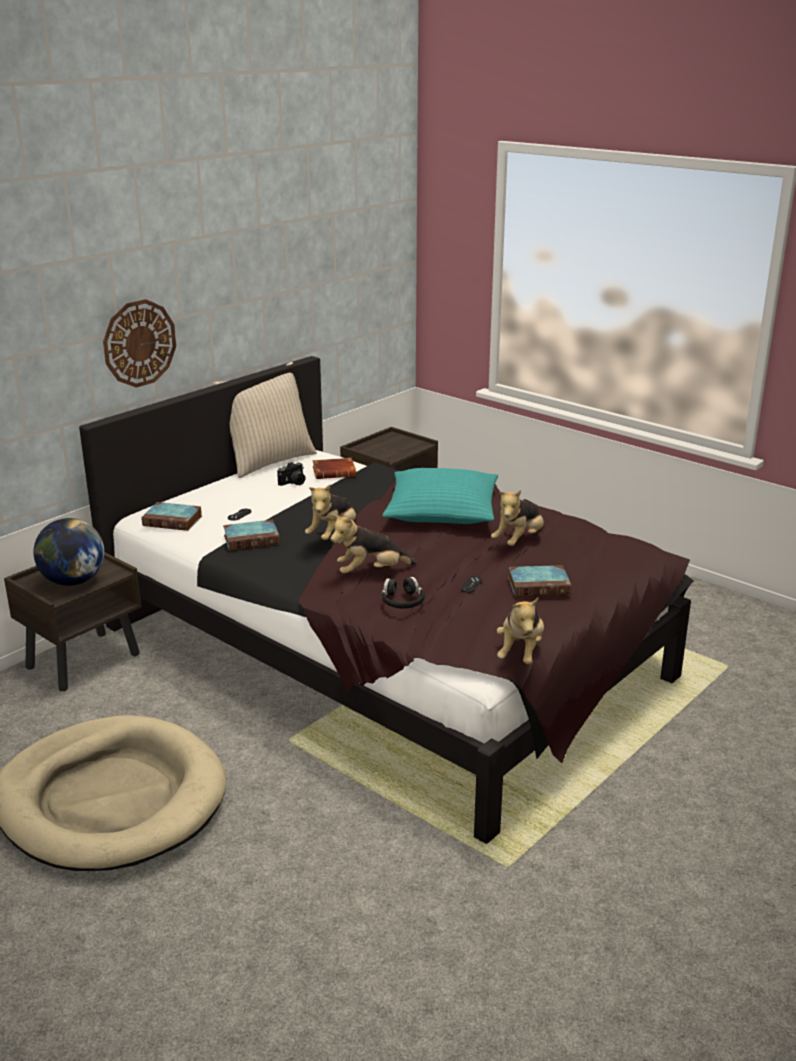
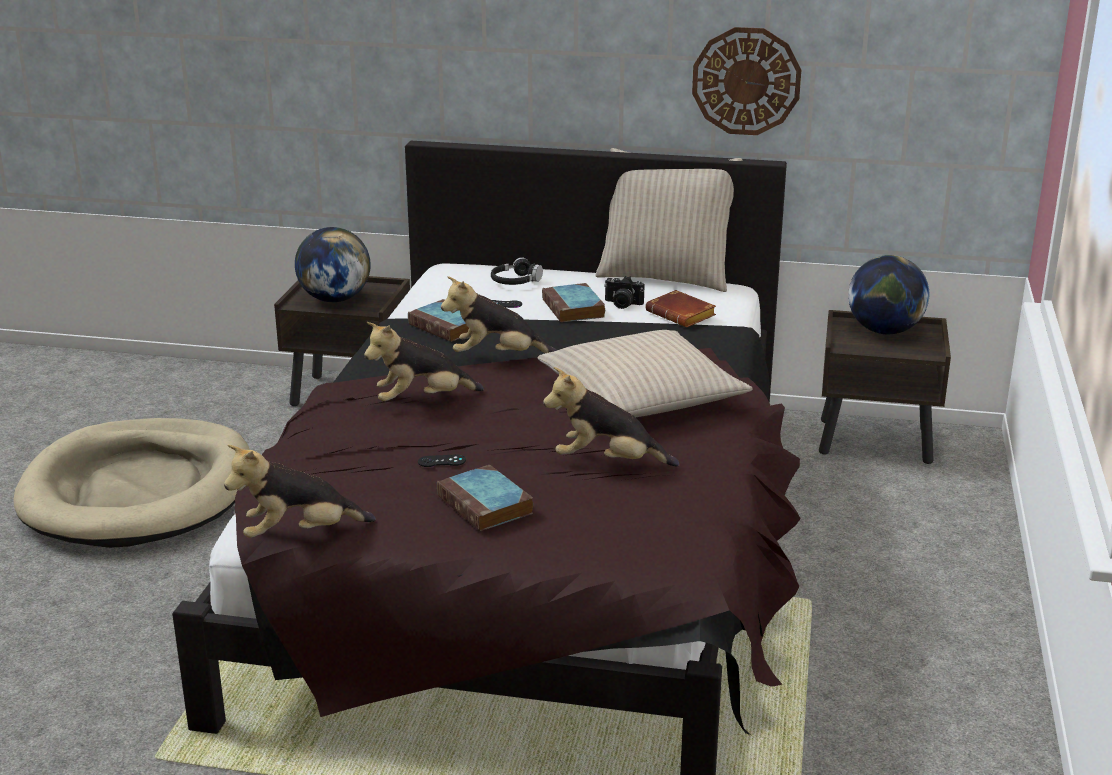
camera: 60 degrees right, 0 degrees up
wall clock [103,299,176,388] -> wall clock moved to [692,27,801,135]
book [141,502,202,531] -> book moved to [542,283,605,322]
plush toy [330,514,417,574] -> plush toy turned 60 degrees counterclockwise [364,322,484,401]
turquoise pillow [382,468,498,524] -> beige pillow [537,330,753,417]
black headphones [382,577,425,609] -> black headphones moved to [491,257,543,285]
none -> globe [848,255,929,334]

